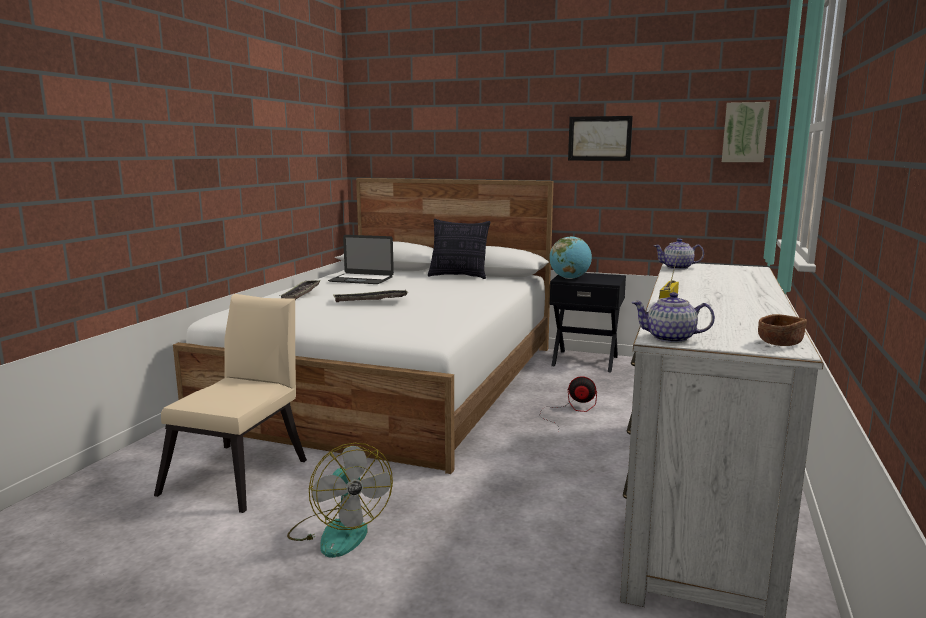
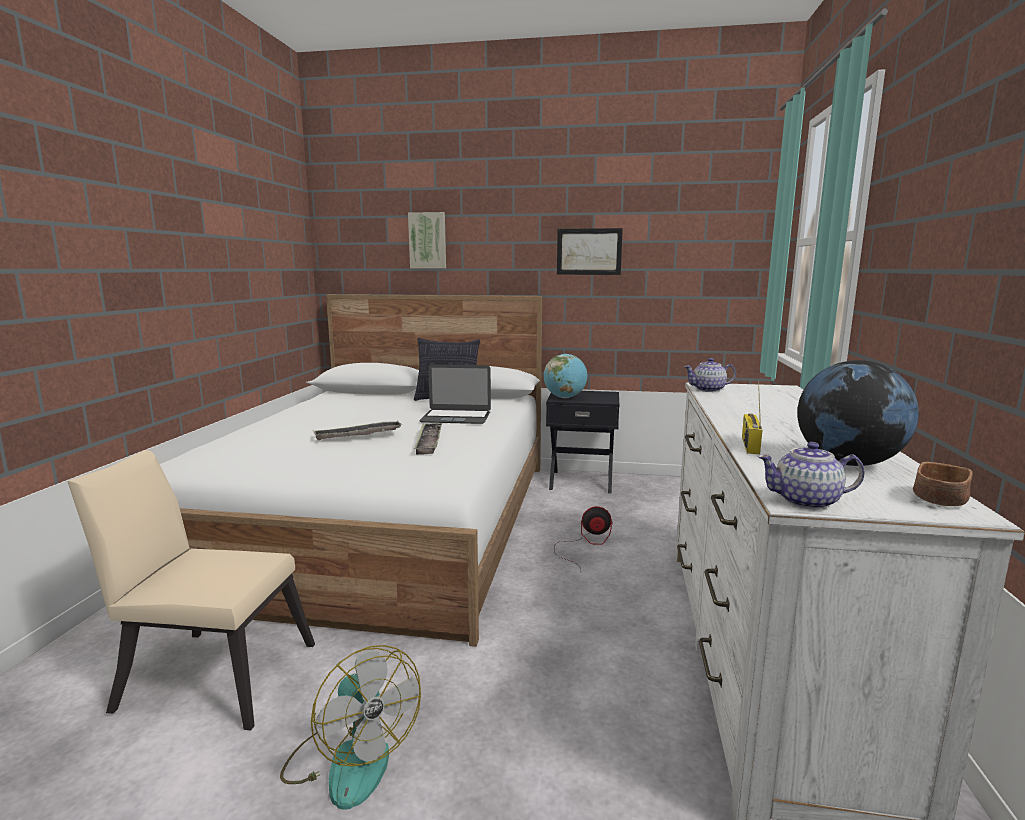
camera: 10 degrees left, 0 degrees up
beige chair [154,294,307,513] -> beige chair turned 90 degrees counterclockwise [67,450,315,730]
tray [280,280,321,300] -> tray moved to [414,423,442,455]
laptop [328,235,394,284] -> laptop moved to [419,364,491,424]
picture [722,102,770,162] -> picture moved to [408,212,446,268]
none -> globe [797,360,919,466]

